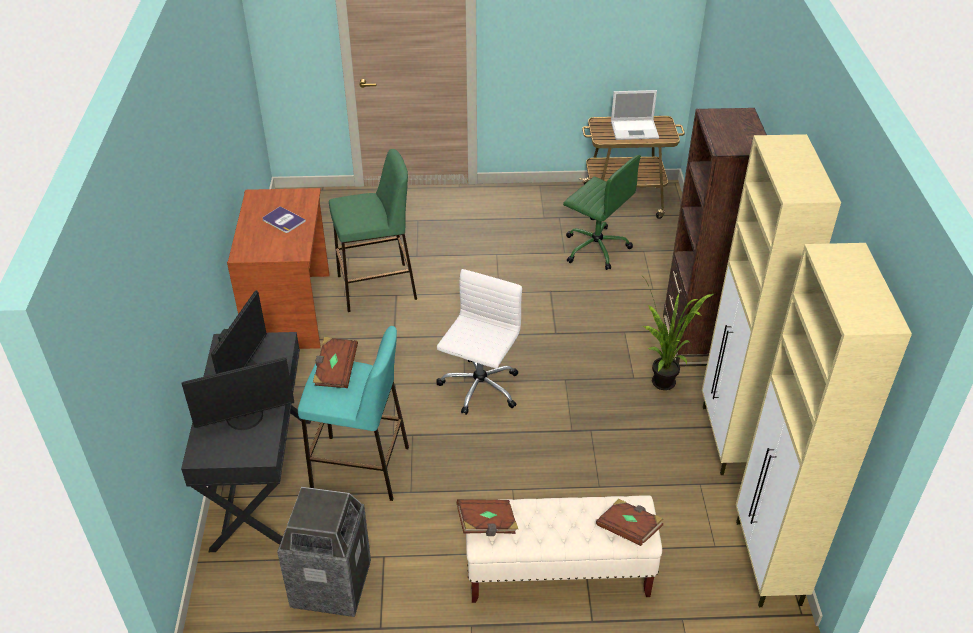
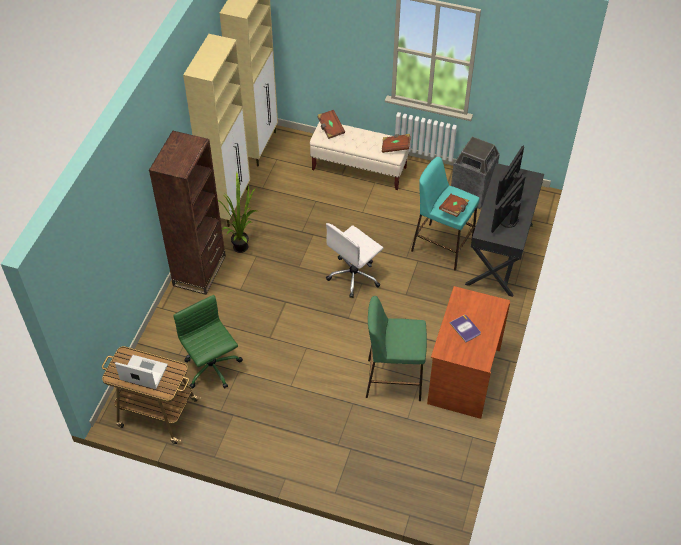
camera: 160 degrees left, 10 degrees up
monitor [182,357,294,430] -> monitor turned 60 degrees counterclockwise [495,146,524,205]

